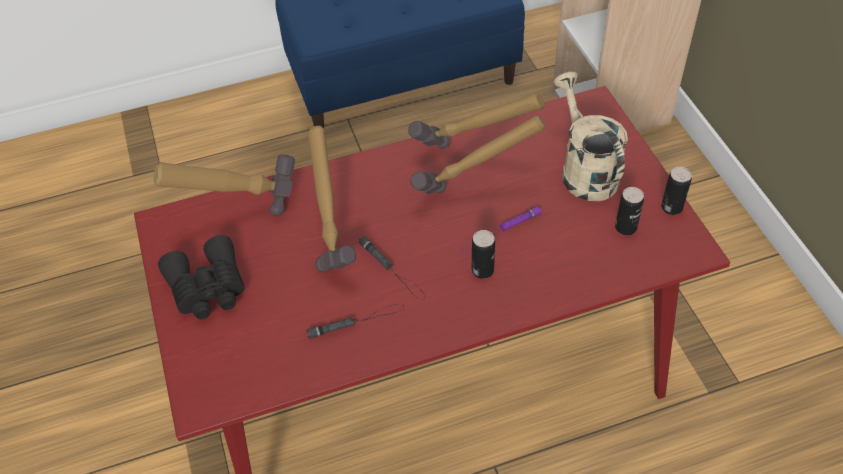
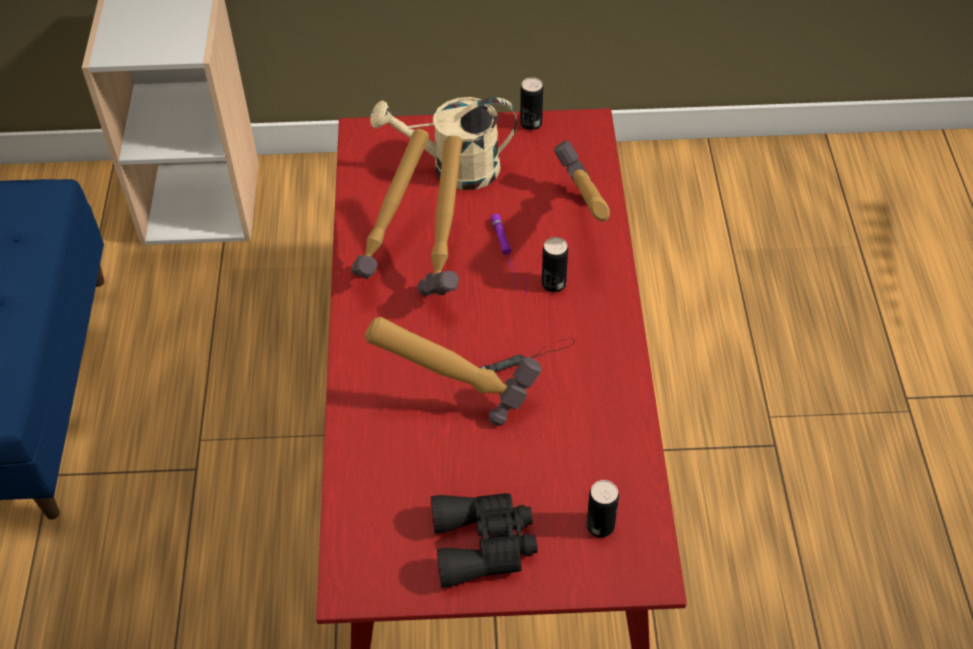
camera: 75 degrees left, 0 degrees up
hammer [154,154,295,216] -> hammer moved to [554,141,610,221]
black flashlight [306,304,404,339] -> none
can [615,187,644,235] -> can moved to [586,480,619,538]

